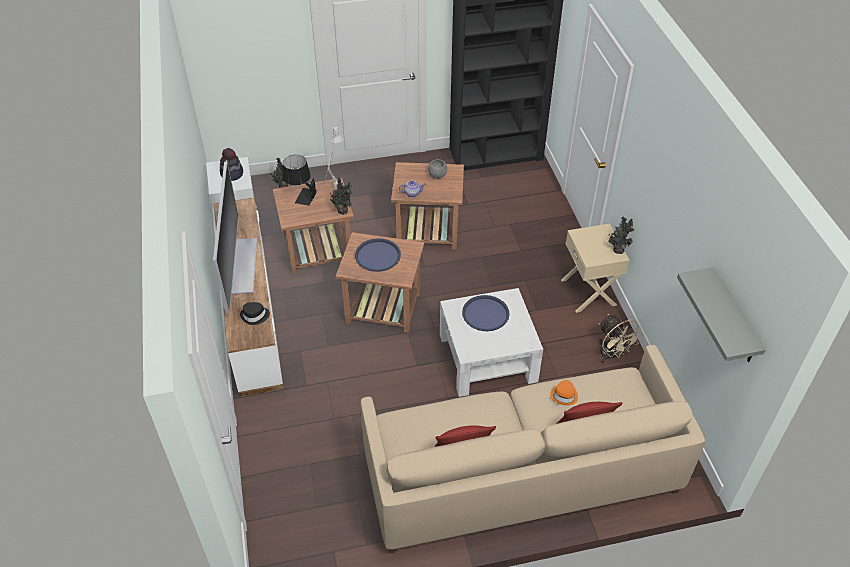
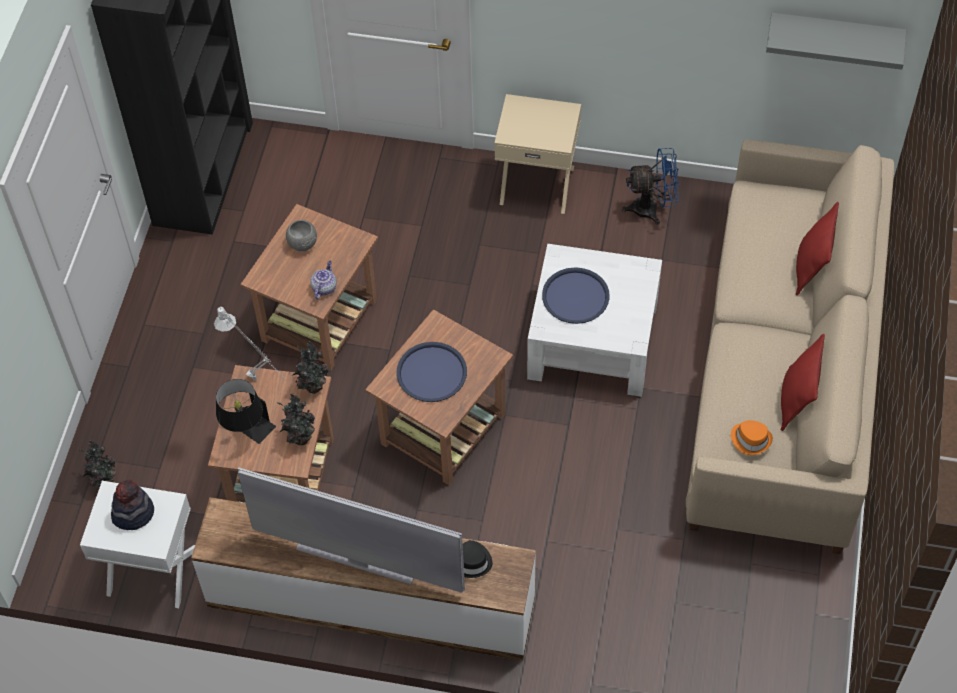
camera: 65 degrees left, 10 degrees up
orange hat [550,380,578,405] -> orange hat moved to [731,420,773,455]
beige fan [598,314,644,363] -> blue fan [622,148,680,225]
potted plant [607,217,634,254] -> potted plant moved to [277,394,315,445]

